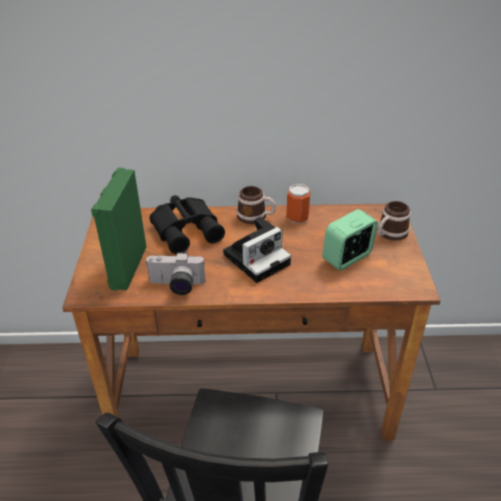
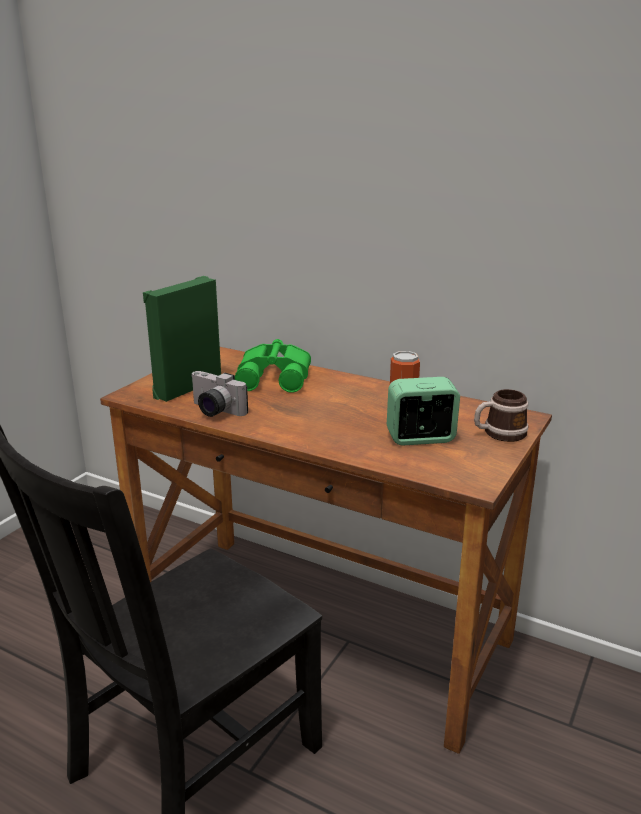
camera: 30 degrees right, 15 degrees down
black binoculars [150,195,225,254] -> green binoculars [235,339,311,393]
camera [223,216,291,283] -> none
mug [236,186,276,224] -> none

